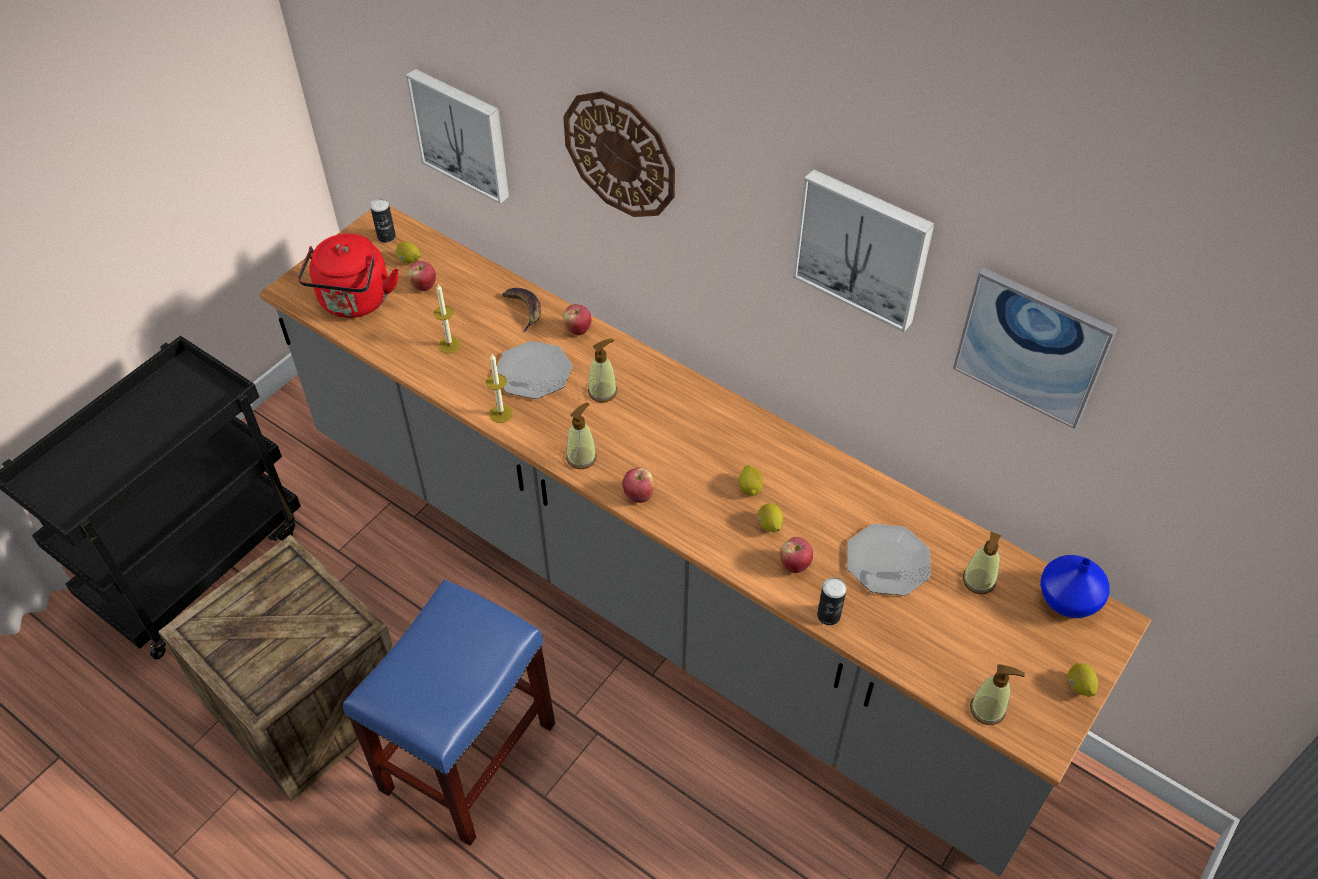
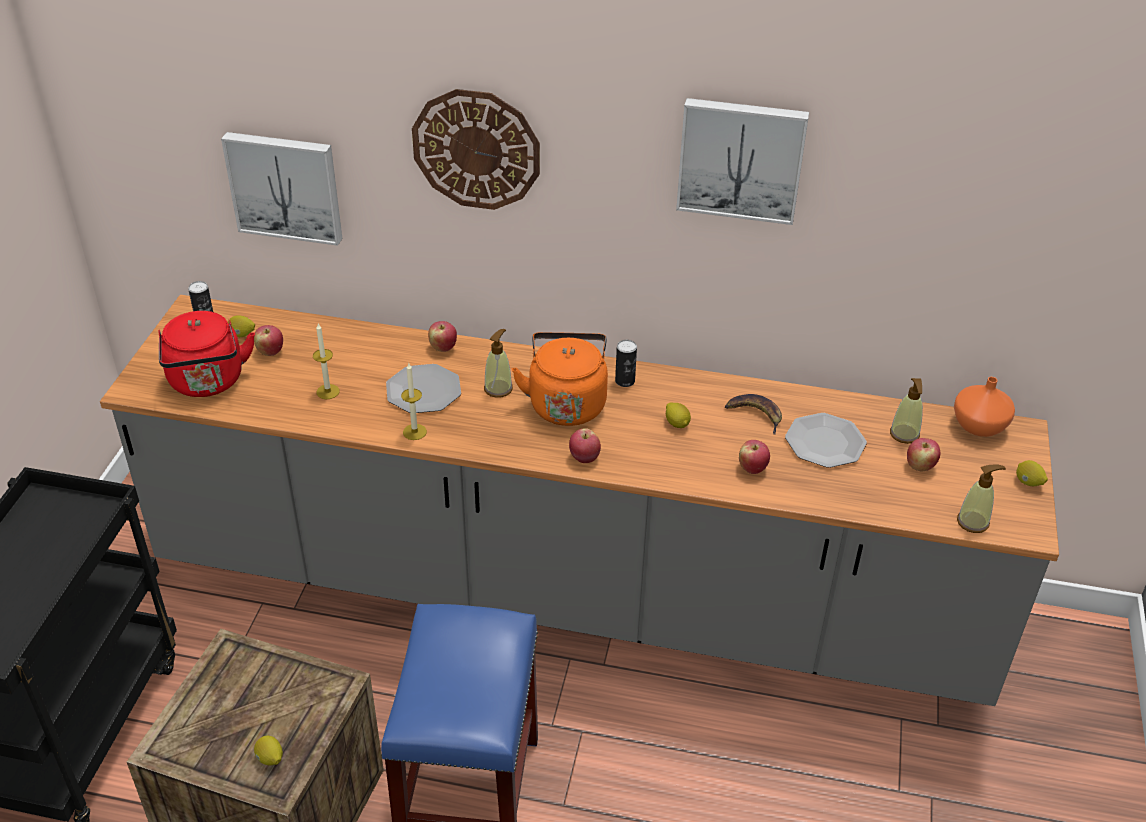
camera: 25 degrees left, 10 degrees down
banana [502,288,541,332] -> banana moved to [725,394,782,435]
soap dispenser [566,403,597,469] -> none
lemon [758,503,783,533] -> lemon moved to [254,736,283,766]
can [817,578,847,625] -> can moved to [615,340,637,387]
picture [953,267,1117,429] -> none
blue vase [1040,555,1110,618] -> orange vase [954,377,1015,437]
none -> orange kettle [512,332,608,426]
none -> apple [907,438,940,471]

